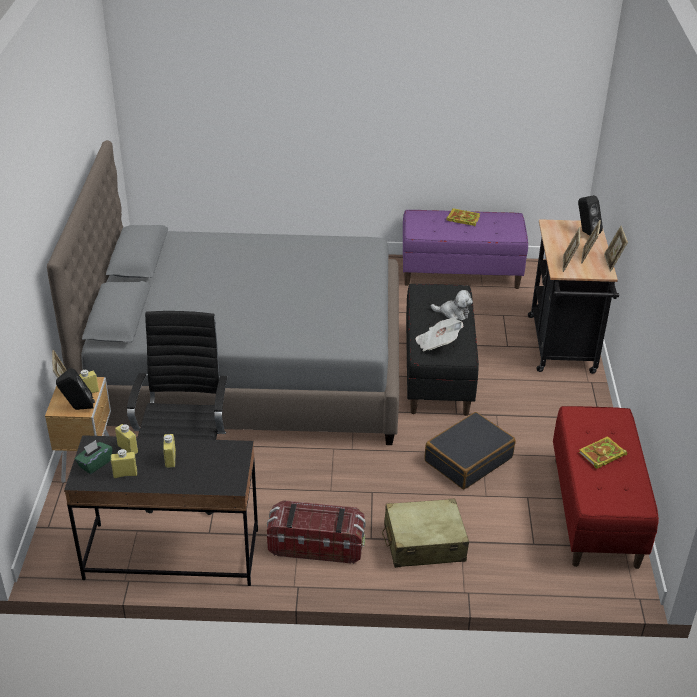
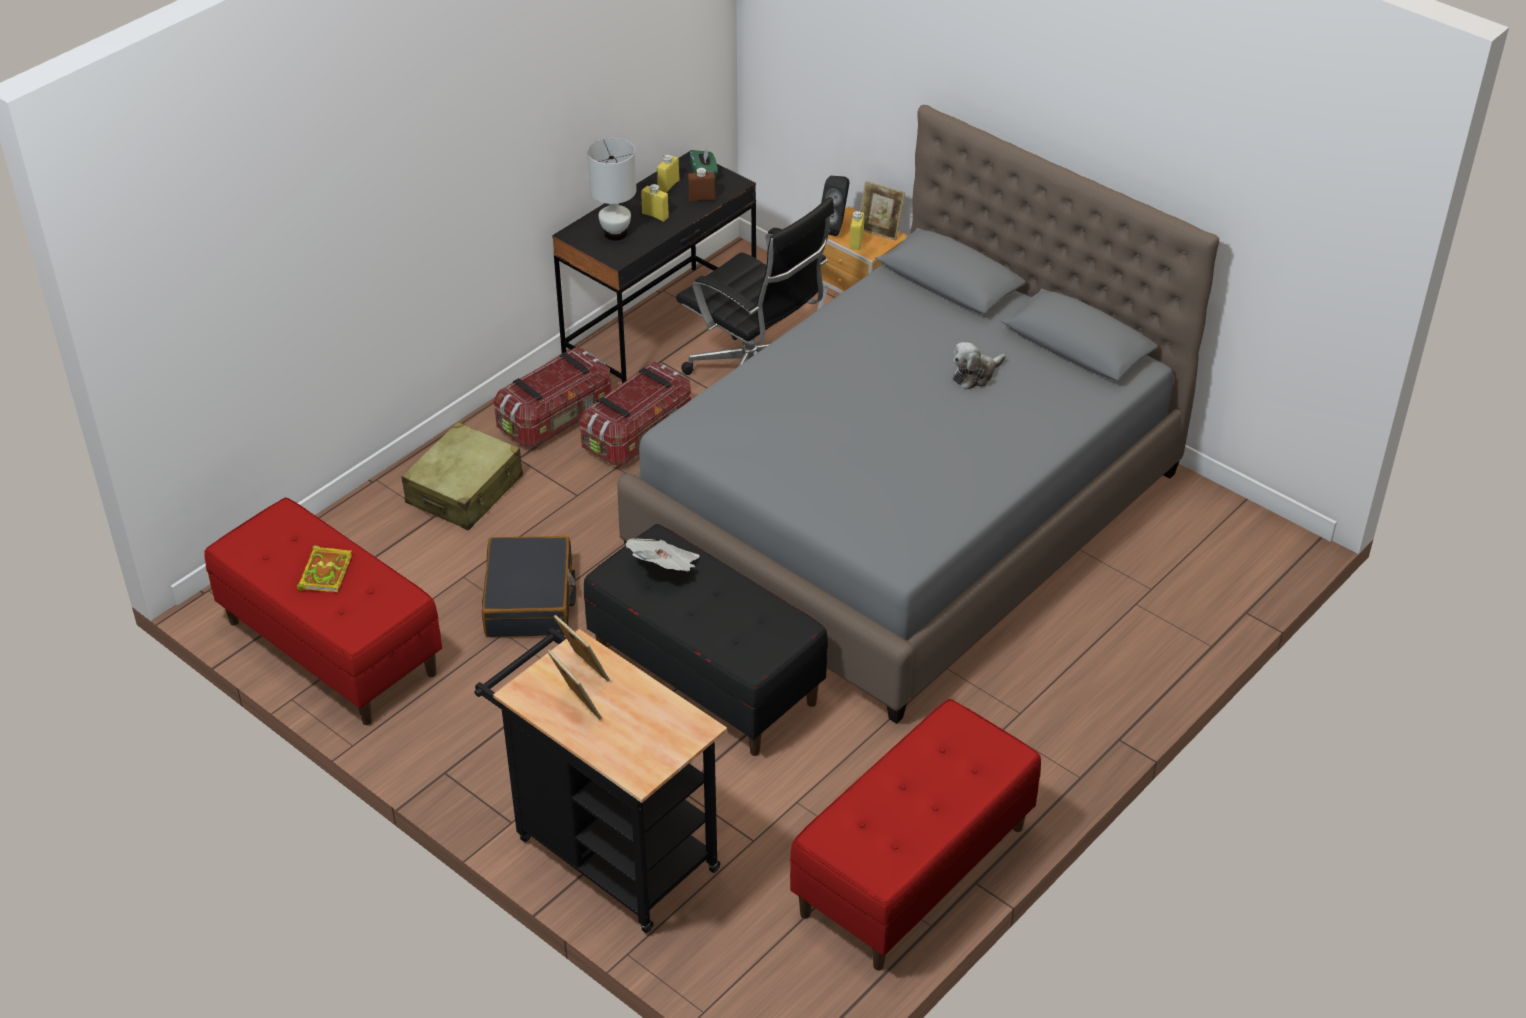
camera: 130 degrees right, 5 degrees up
yellow bottle [115,424,138,454] -> brown bottle [688,168,715,202]
purple bench [403,210,528,289] -> red bench [790,699,1041,971]
plush toy [431,290,473,320] -> plush toy moved to [953,342,1006,390]
book [446,208,480,226] -> none
black speaker [578,195,603,236] -> none
picture frame [604,226,628,272] -> none
none -> storage box [580,361,691,465]
none -> white table lamp [587,138,637,241]

